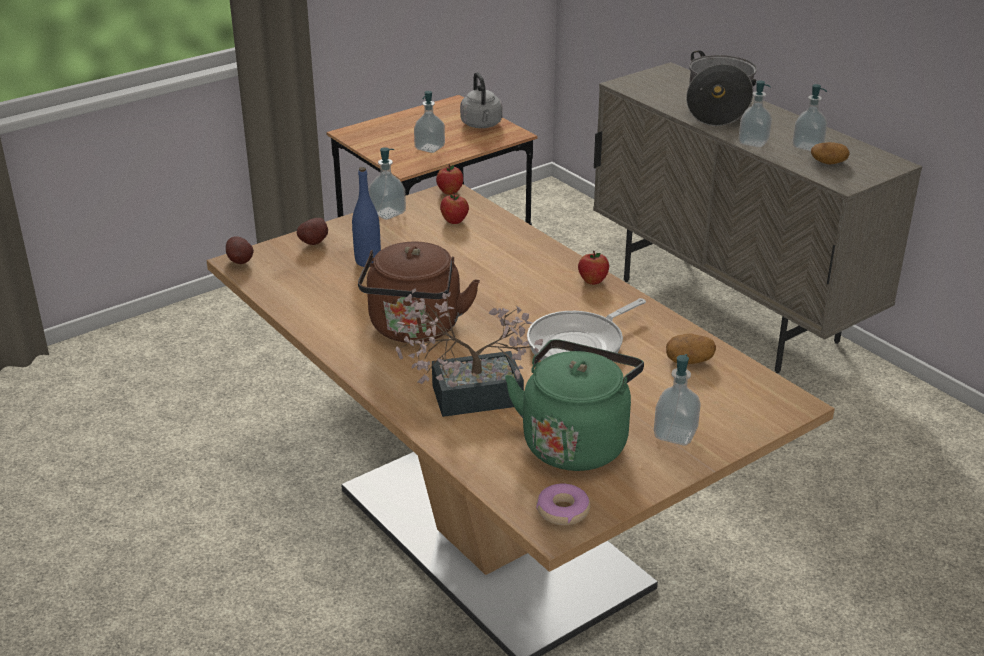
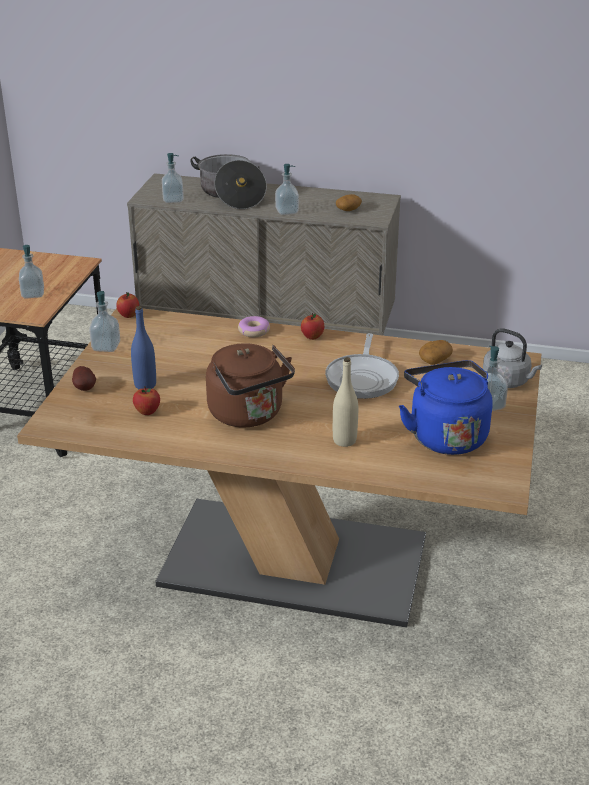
camera: 40 degrees left, 0 degrees up
potato [226,236,254,264] -> none
potted plant [396,288,543,417] -> beige bottle [333,357,358,447]
apple [440,192,469,224] -> apple moved to [133,386,160,415]
grey kettle [460,72,503,128] -> grey kettle moved to [483,328,542,388]
green kettle [505,339,644,471] -> blue kettle [399,360,493,455]
donut [536,484,590,525] -> donut moved to [238,316,270,337]
soap dispenser [793,84,827,151] -> soap dispenser moved to [162,153,184,203]

